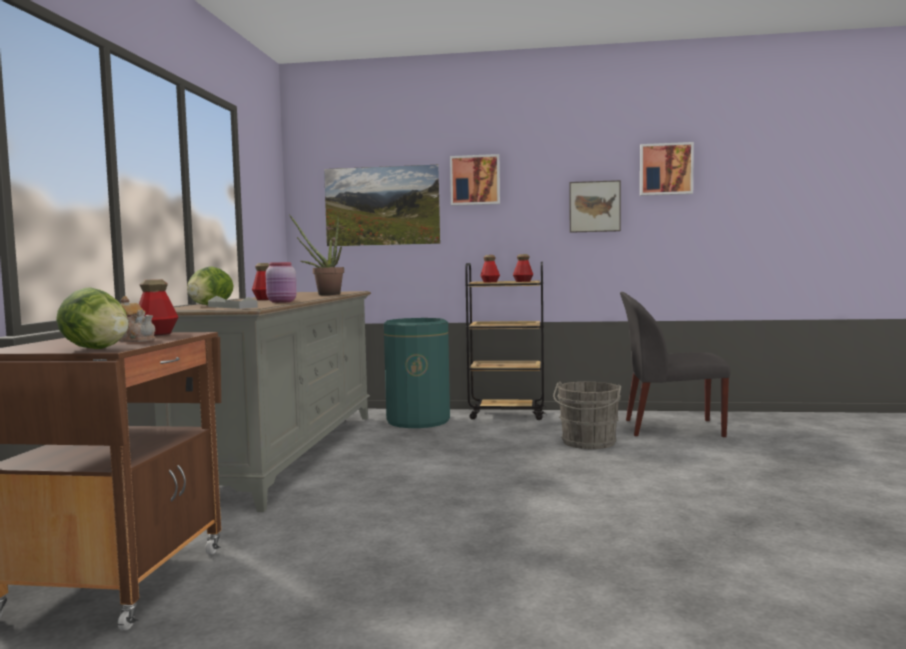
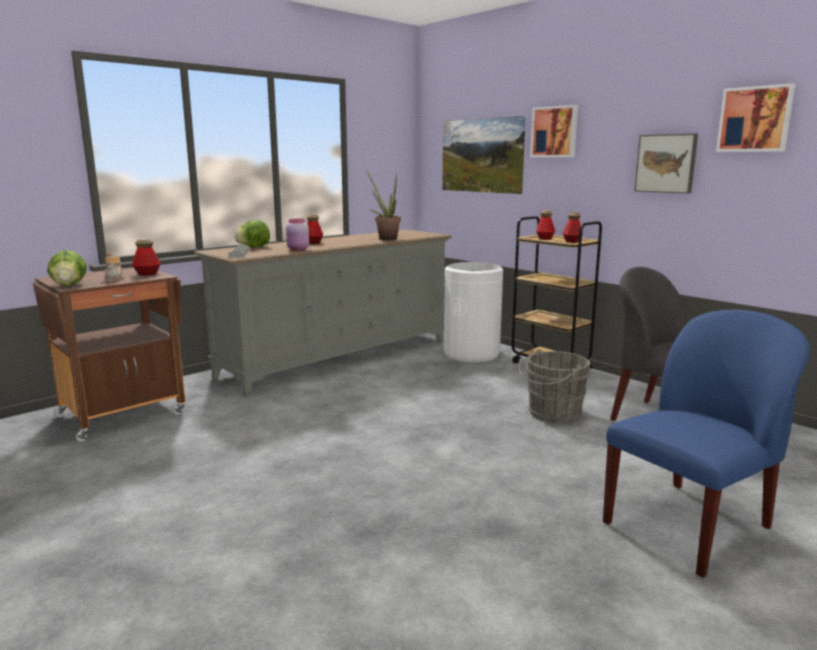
camera: 40 degrees right, 10 degrees up
green trash can [384,318,450,428] -> white trash can [444,262,503,362]
none -> blue chair [603,310,810,578]

